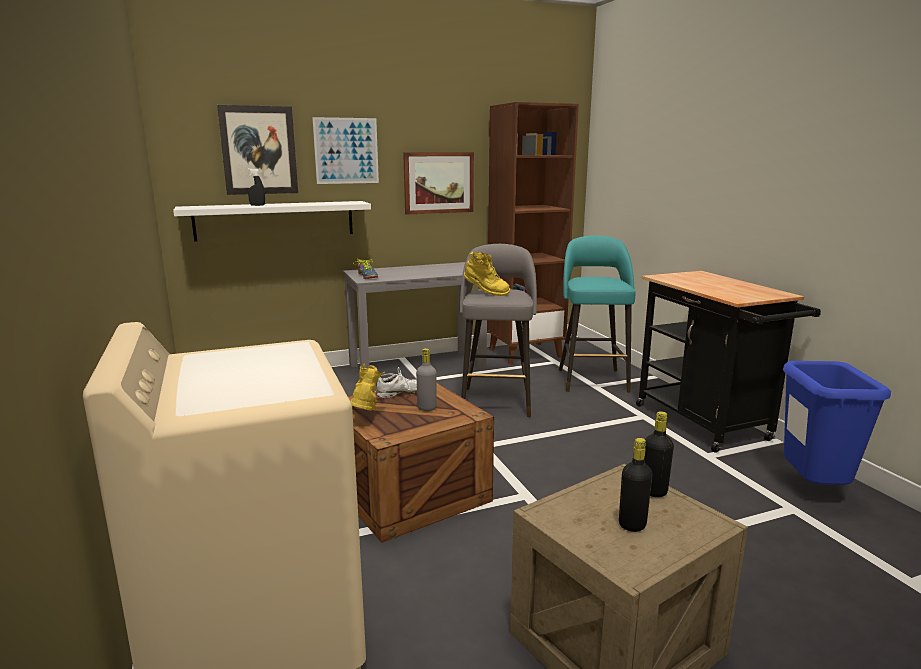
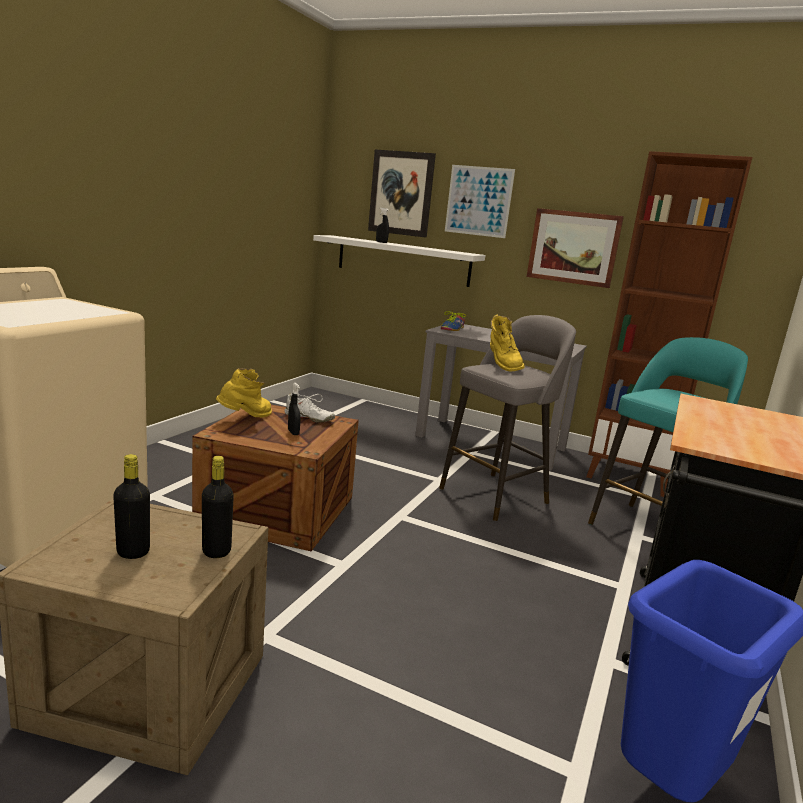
camera: 45 degrees right, 0 degrees up
grey bottle [416,348,437,411] -> black spray bottle [288,383,301,435]

